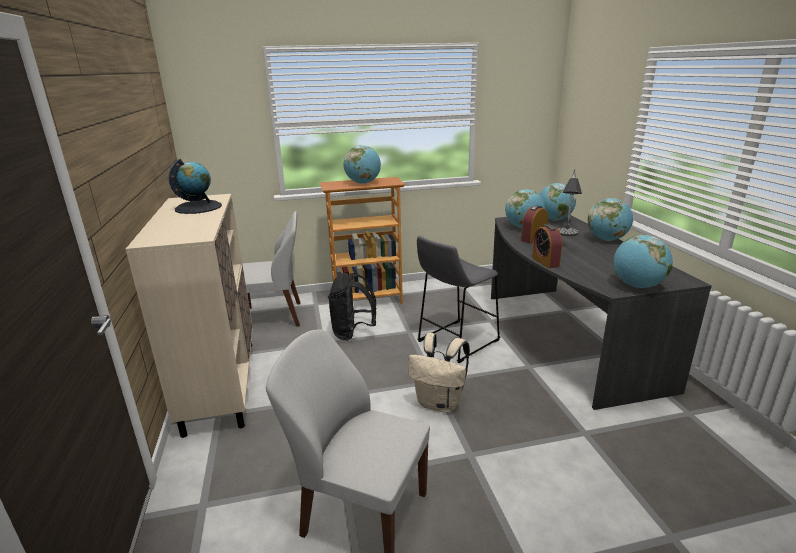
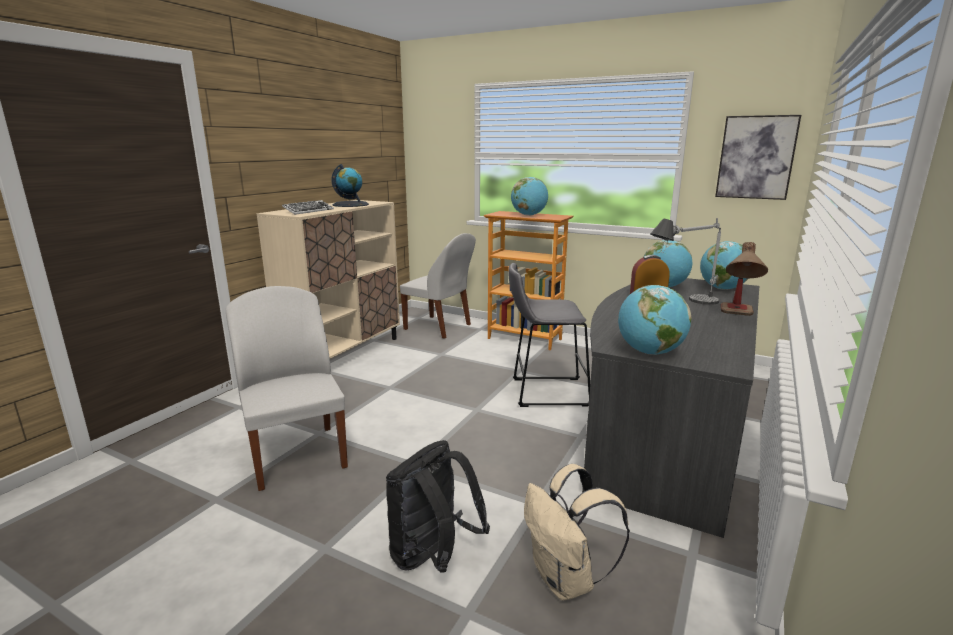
camera: 40 degrees right, 5 degrees down
black backpack [328,273,376,341] -> black backpack moved to [386,440,490,573]
beige backpack [408,333,470,413] -> beige backpack moved to [524,464,630,600]
alarm clock [532,224,562,268] -> none
globe [588,198,633,241] -> table lamp [721,242,768,316]
none -> keyboard [282,200,334,215]
none -> picture [715,115,801,200]

